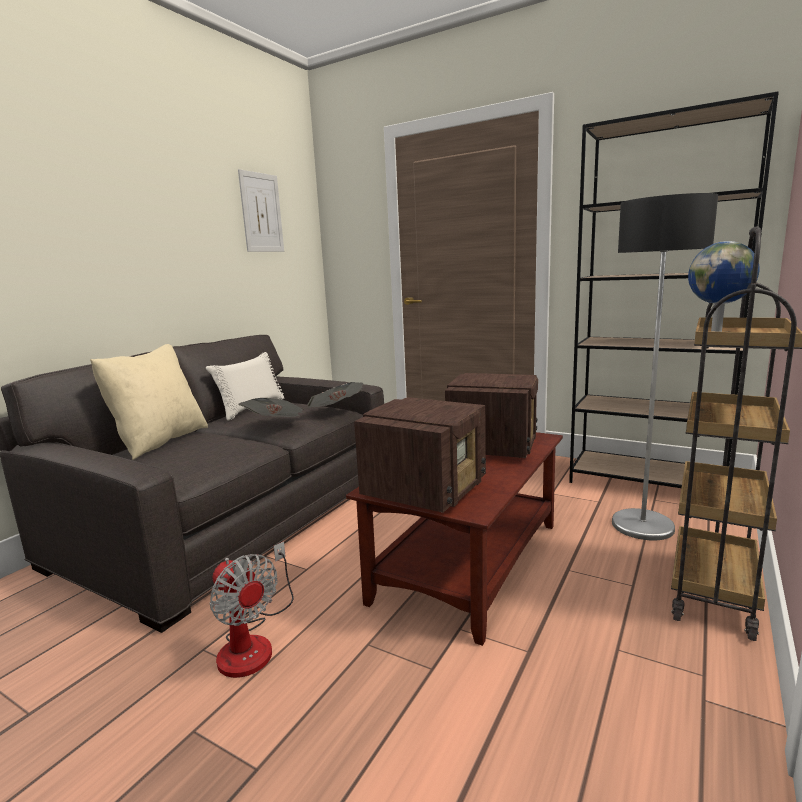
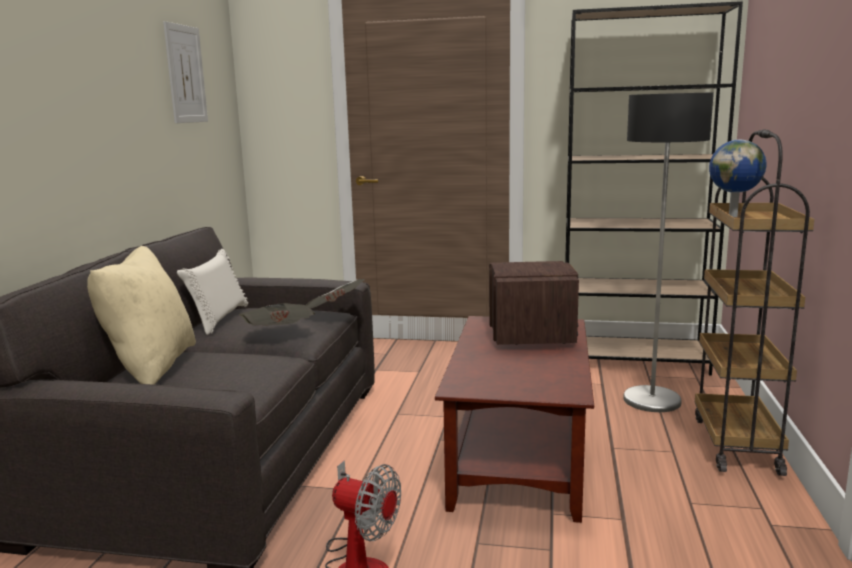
camera: 20 degrees left, 0 degrees up
radio [354,397,486,513] -> none

